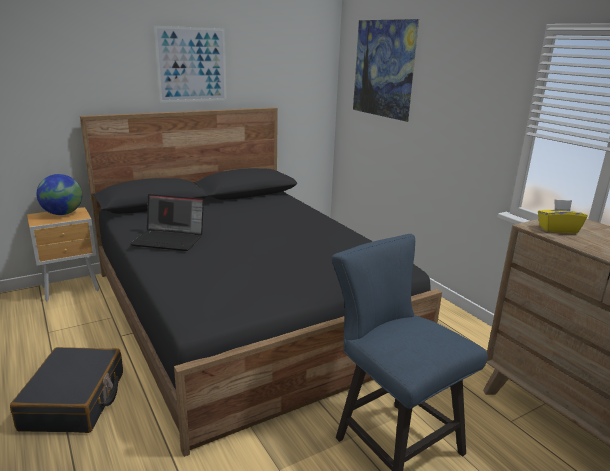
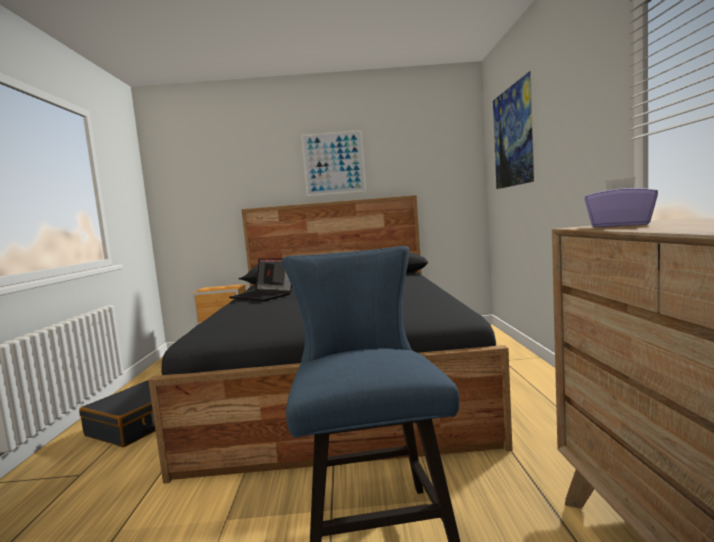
camera: 30 degrees right, 15 degrees down
globe [37,174,82,215] -> none
yellow tissue box [538,199,587,233] -> purple tissue box [585,177,658,227]

